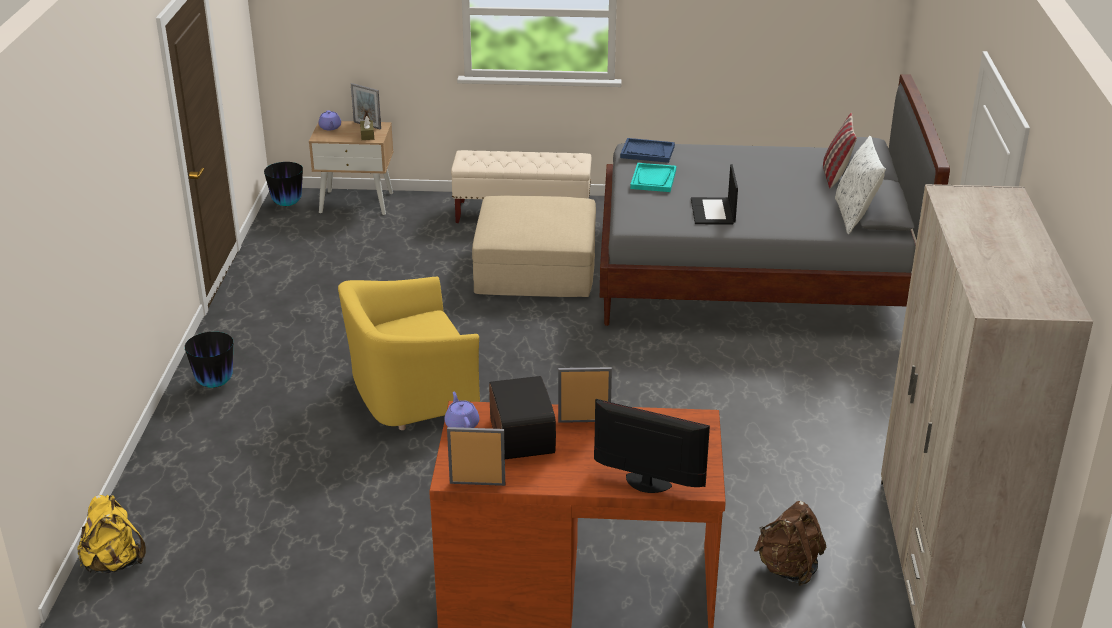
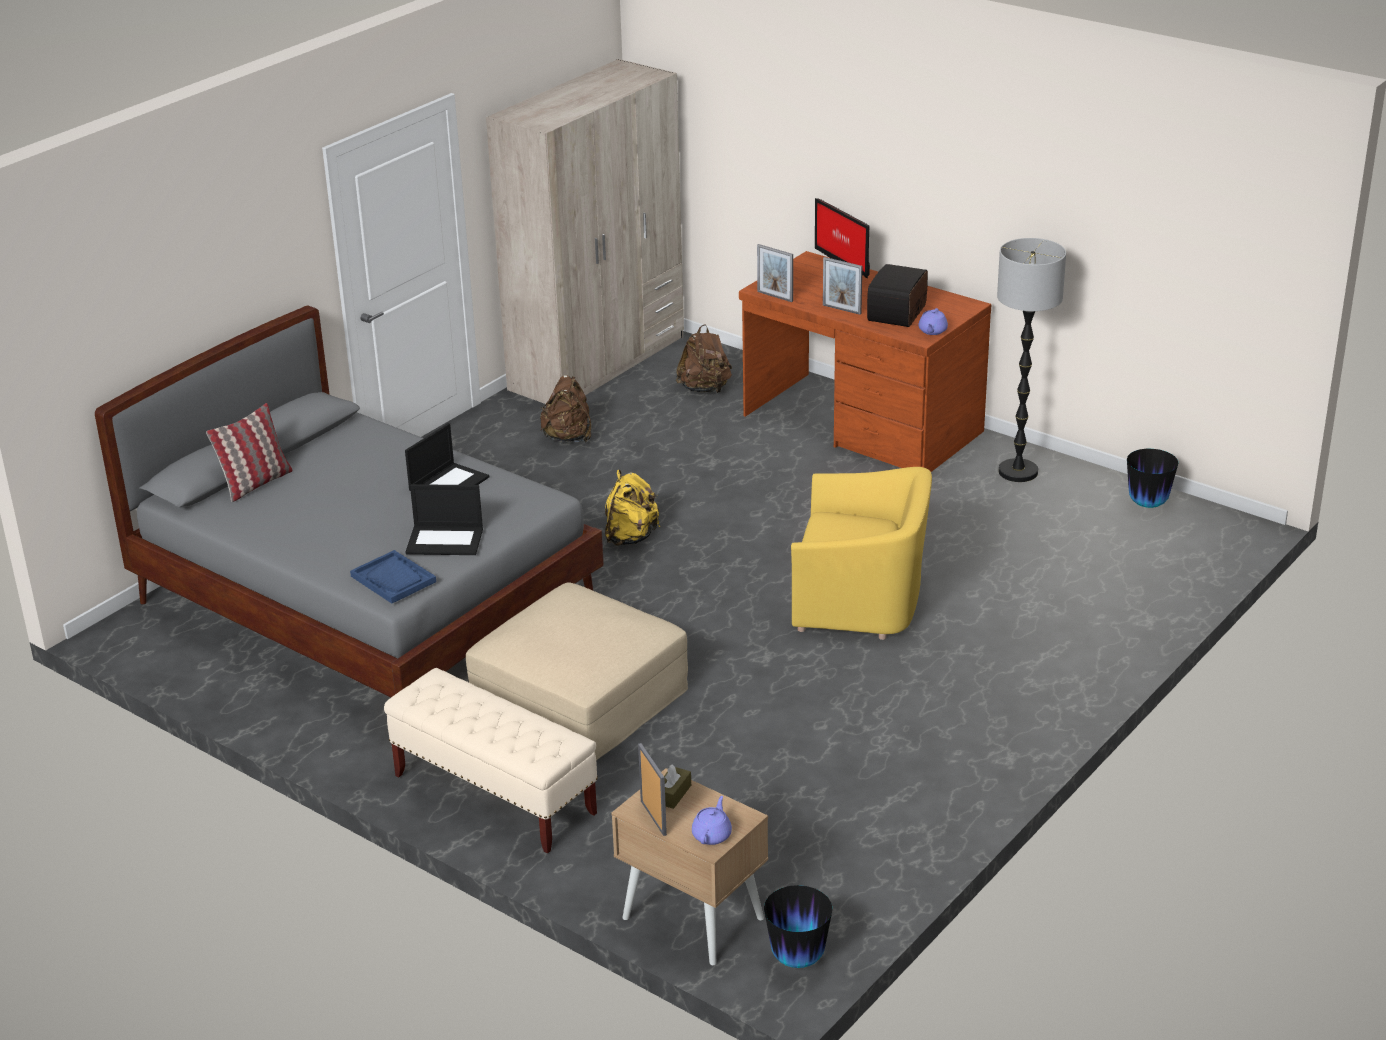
camera: 145 degrees left, 0 degrees up
yellow backpack [77,495,146,573] -> yellow backpack moved to [605,470,660,546]
vase [185,332,233,388] -> vase moved to [1127,449,1178,508]
picture frame [447,427,505,486] -> picture frame moved to [757,244,793,302]
turquoise tray [630,163,676,192] -> laptop [406,484,483,555]
white pillow [835,136,886,234] -> none
none -> brown backpack [540,375,591,442]
none -> floor lamp [997,238,1066,482]

